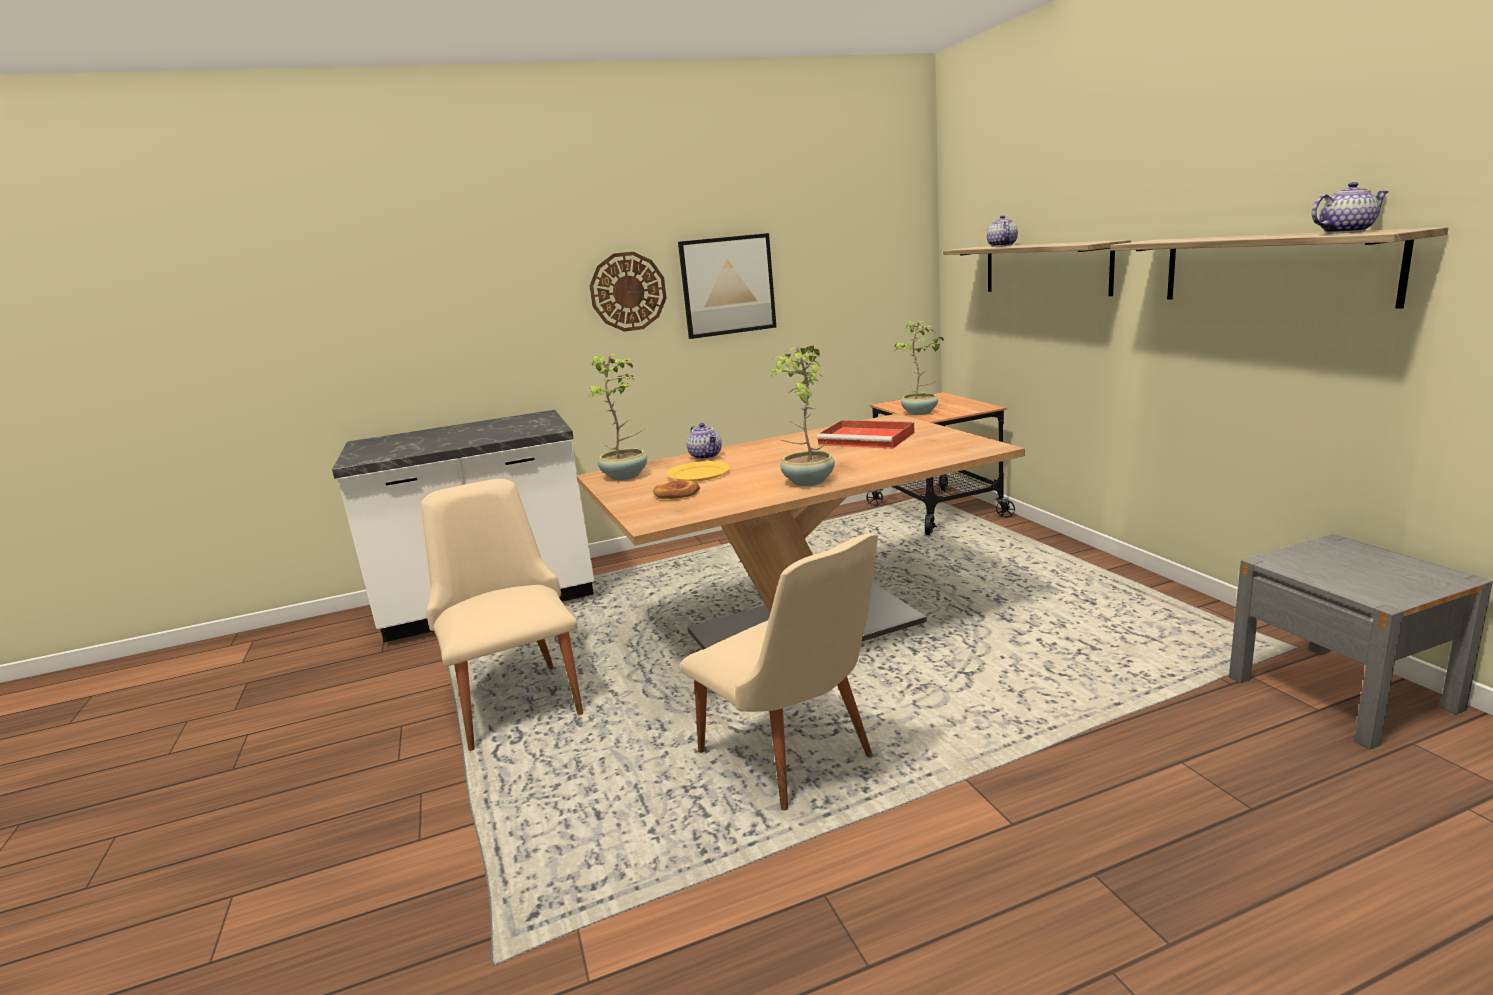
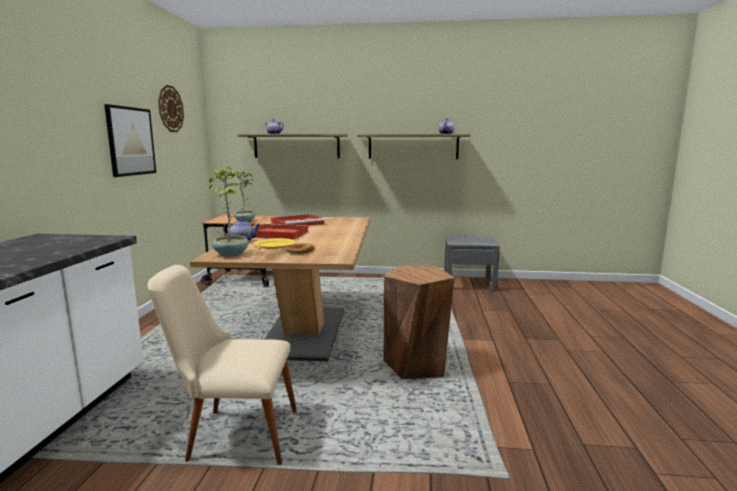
camera: 65 degrees left, 5 degrees down
wall clock [589,252,667,332] -> wall clock moved to [158,85,184,132]
beige chair [681,533,878,811] -> brown stool [384,266,454,379]
potted plant [768,346,835,486] -> none
none -> red tray [253,224,308,240]

